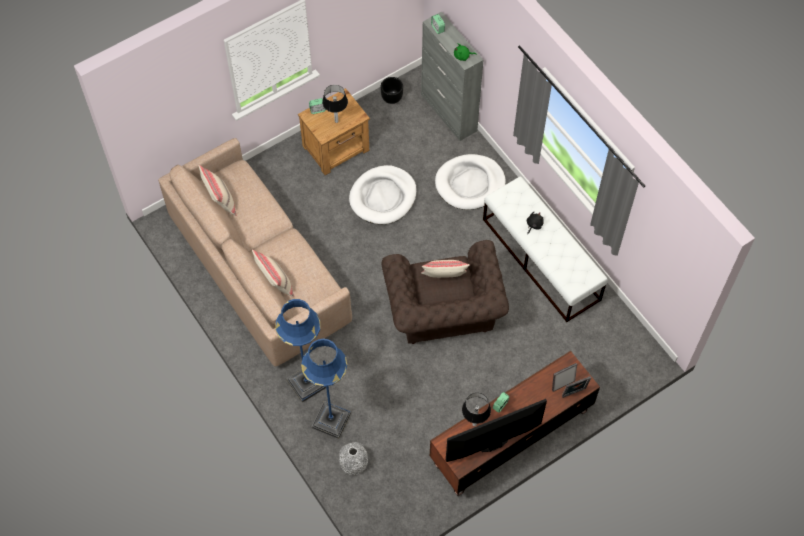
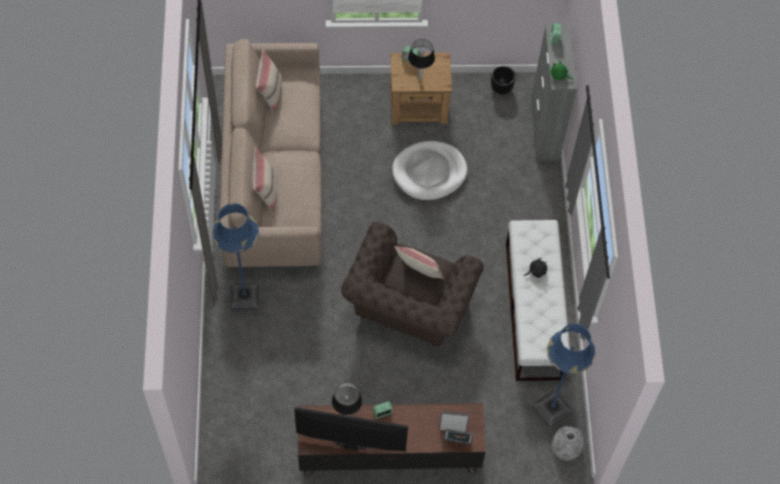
camera: 30 degrees right, 0 degrees up
blue floor lamp [301,339,351,439] -> blue floor lamp moved to [530,324,595,430]
grey vase [339,442,368,475] -> grey vase moved to [552,426,583,461]
white dog bed [435,154,506,210] -> none

